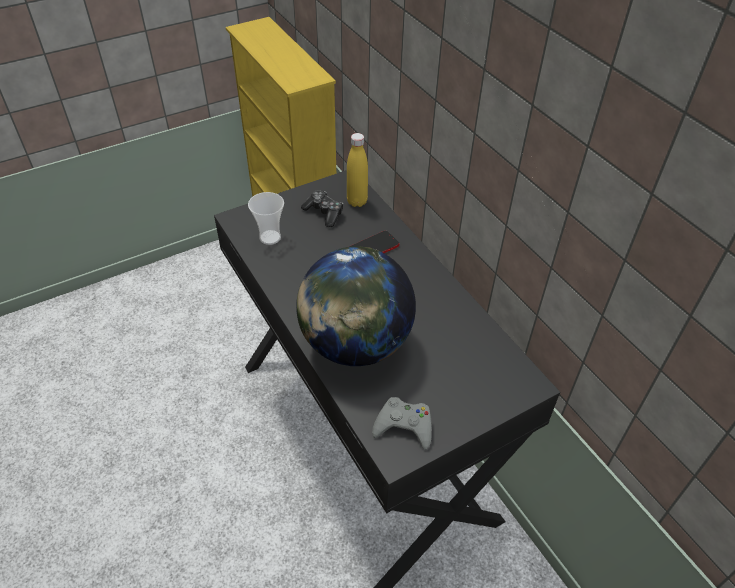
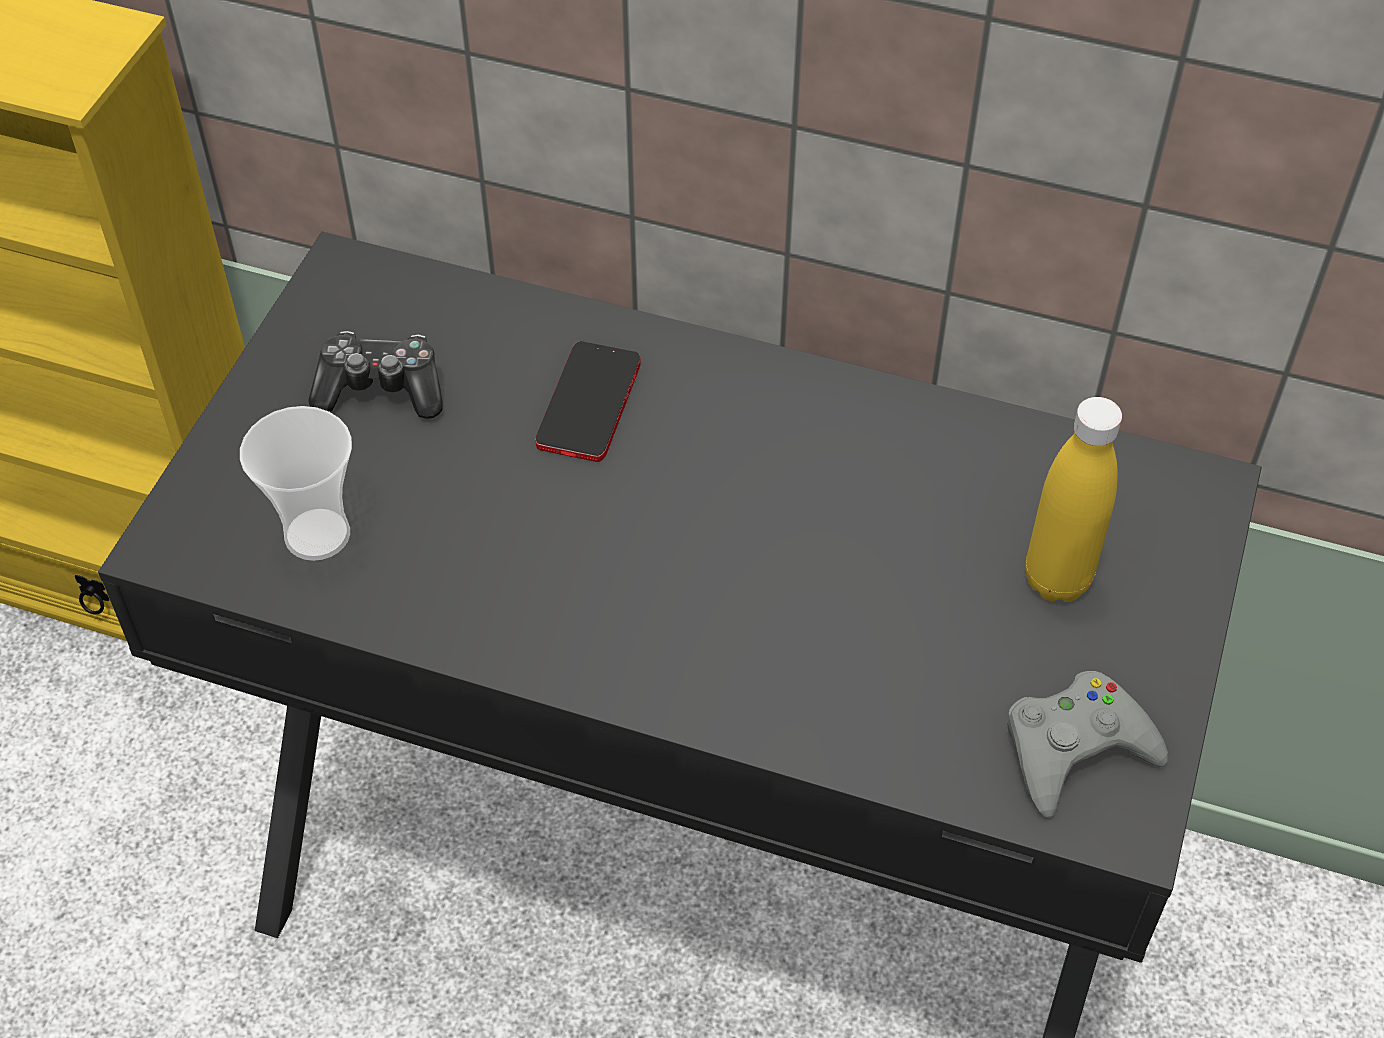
camera: 40 degrees left, 5 degrees up
globe [296,246,416,366] -> none
yellow bottle [347,133,368,207] -> yellow bottle moved to [1025,397,1122,602]

